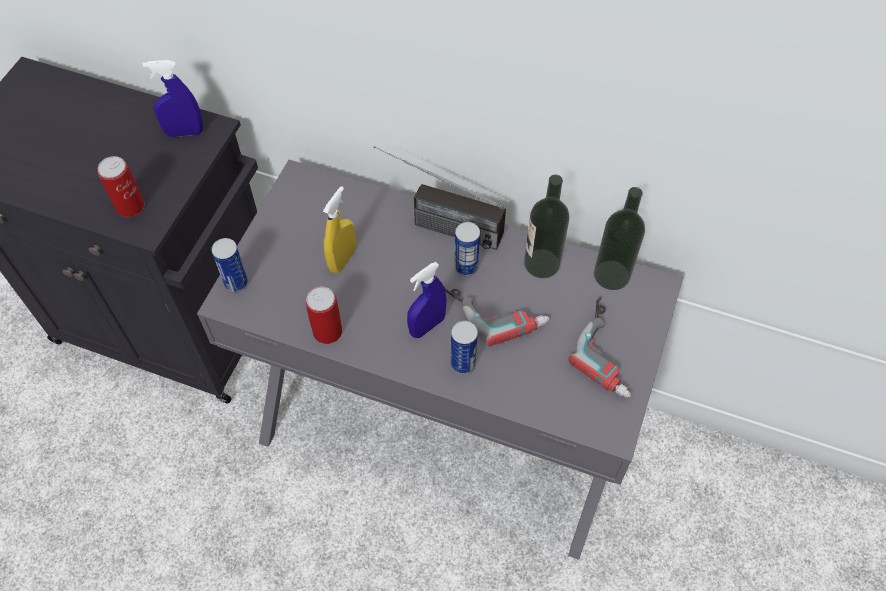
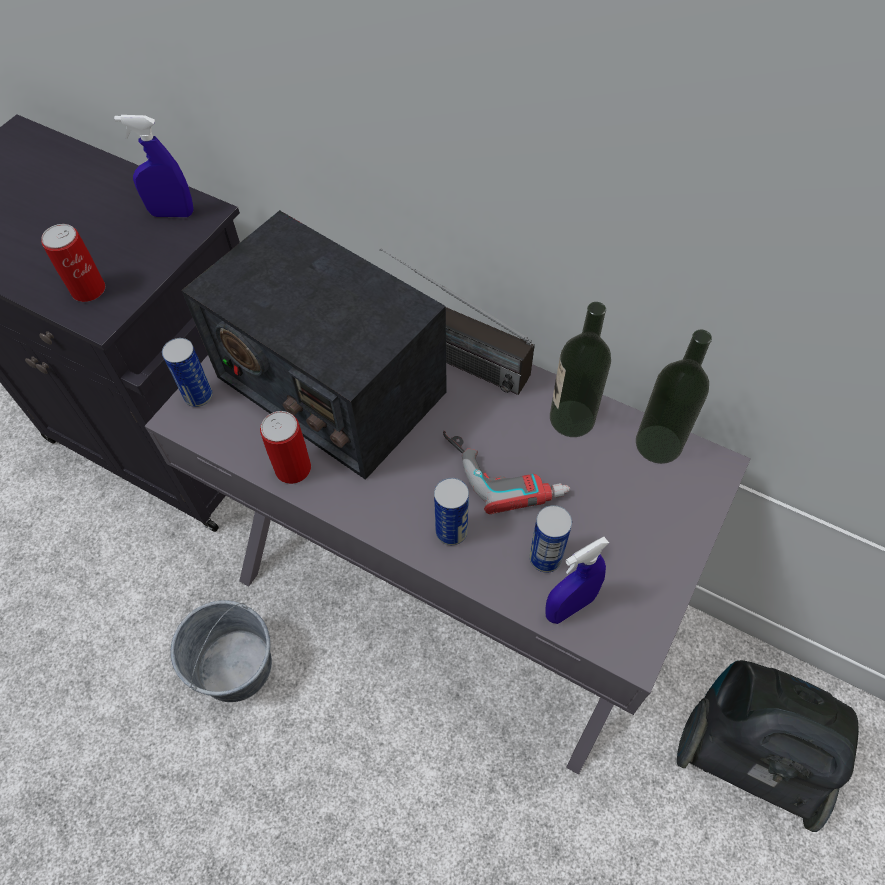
camera: 10 degrees right, 0 degrees up
yellow spray bottle [323,186,356,273] -> radio [182,210,447,480]
blue spray bottle [407,262,447,338] -> blue spray bottle moved to [545,537,609,624]
can [455,222,480,277] -> can moved to [529,505,572,573]
power drill [568,297,631,398] -> none
none -> grey bucket [171,600,272,702]
none -> vacuum cleaner [677,660,859,832]

